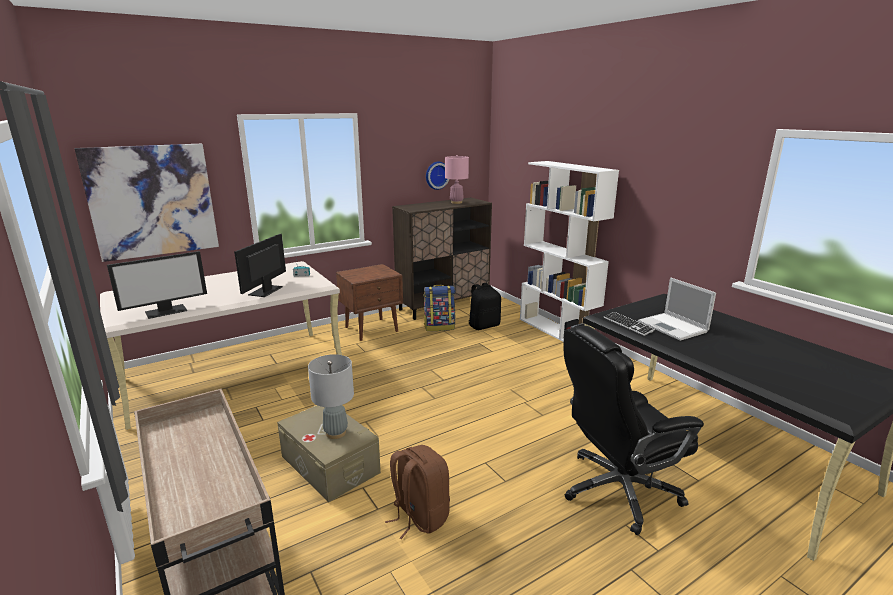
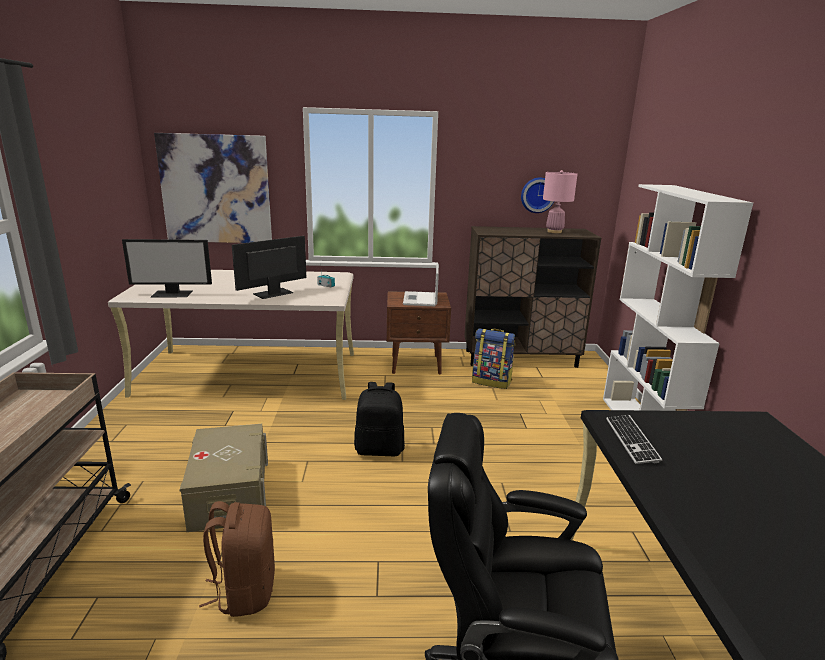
camera: 30 degrees right, 0 degrees up
grey table lamp [308,354,354,439] -> none
black backpack [469,283,501,330] -> black backpack moved to [354,382,405,456]
laptop [638,278,716,341] -> laptop moved to [403,263,439,306]

